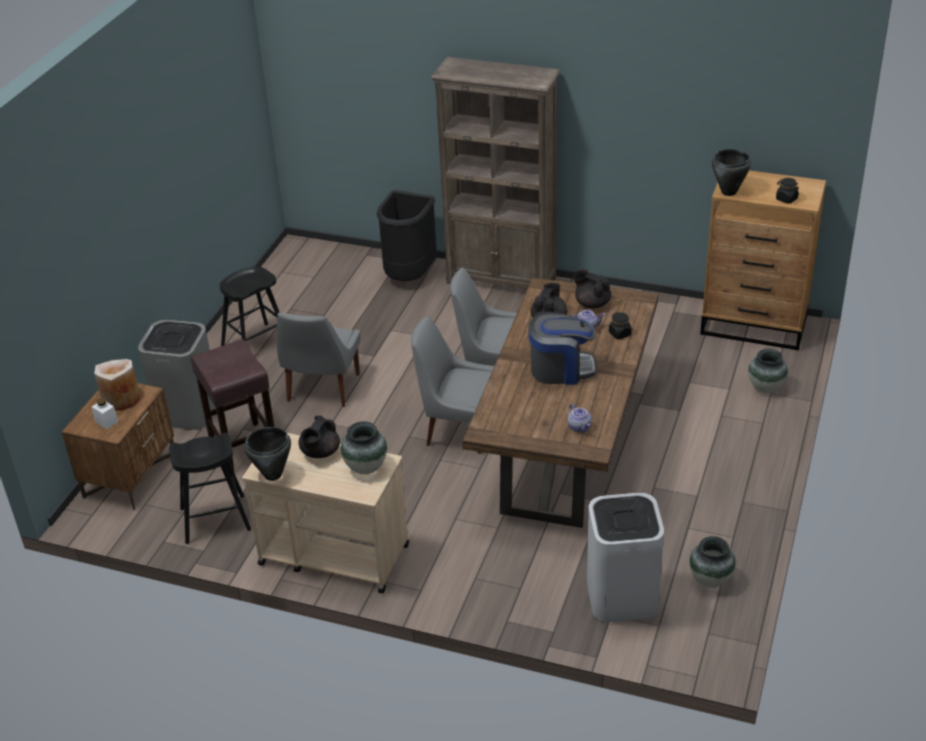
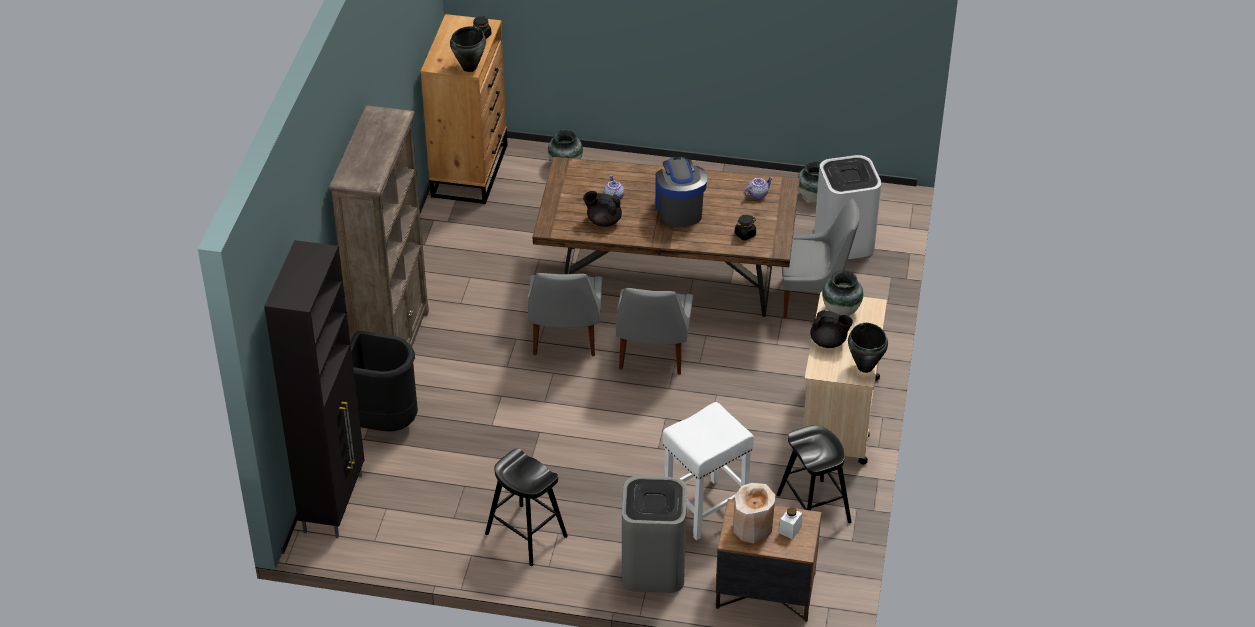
camera: 100 degrees left, 5 degrees up
brown stool [190,339,274,471] -> white stool [663,402,754,540]
grey chair [277,313,361,407] -> grey chair moved to [782,199,860,318]
black teapot [573,270,611,309] -> none
black jar [609,312,632,339] -> black jar moved to [735,215,756,241]
none -> black cabinet [264,240,365,538]

